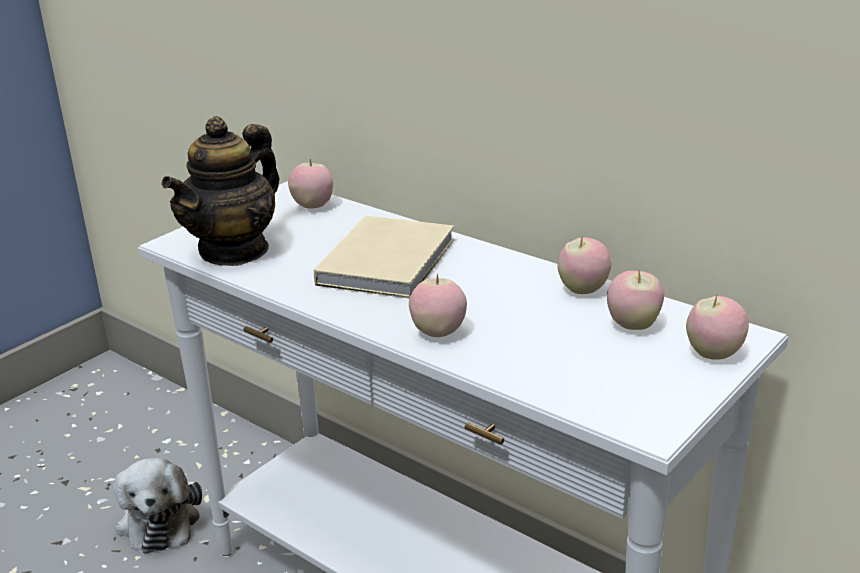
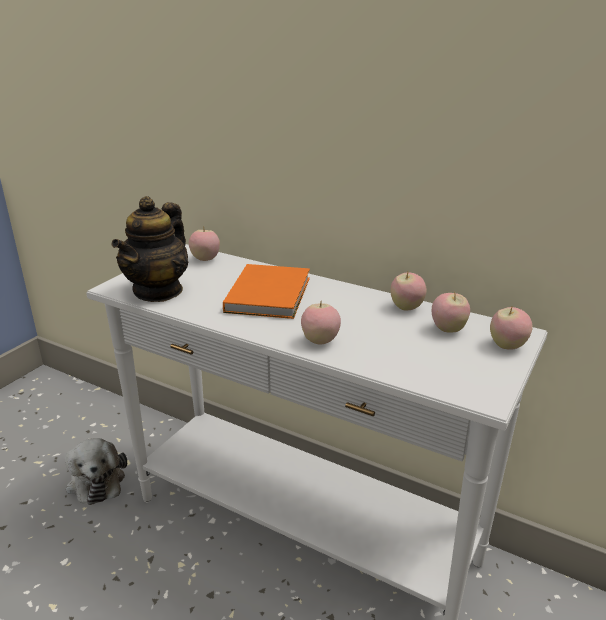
camera: 10 degrees left, 0 degrees up
beige book [314,216,454,299] -> orange book [223,264,310,319]

